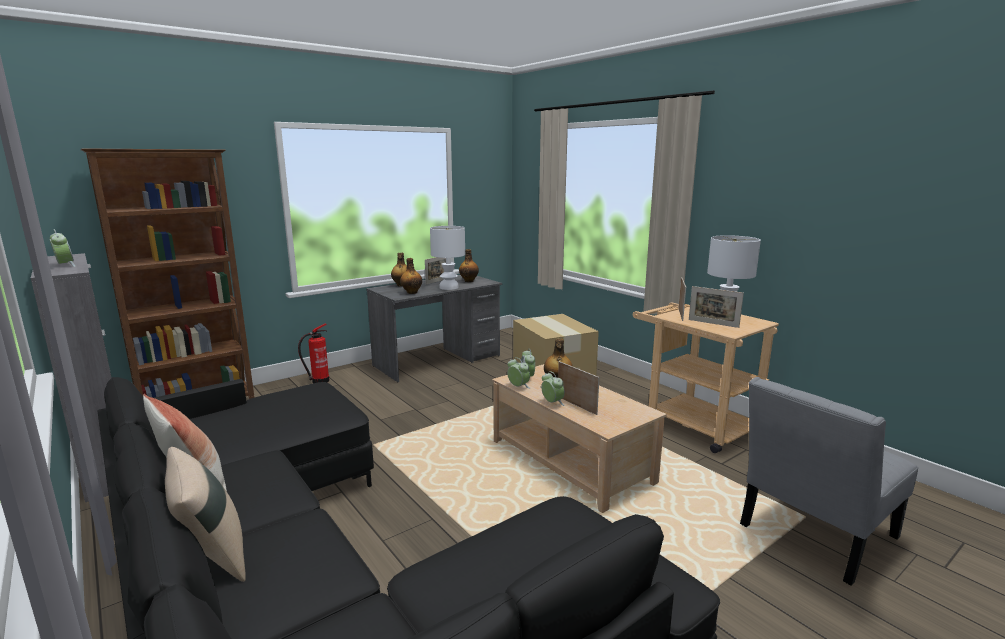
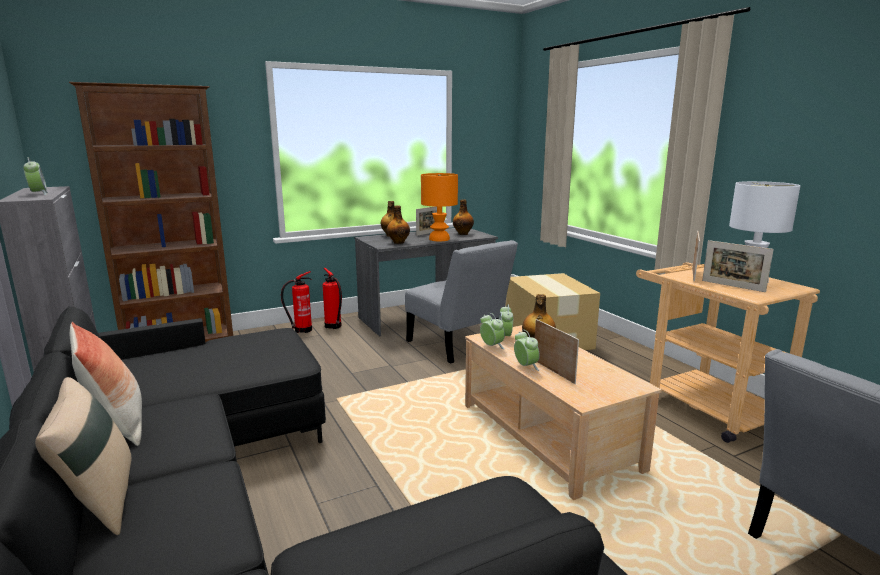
camera: 10 degrees right, 0 degrees up
white table lamp [430,226,465,290] -> orange table lamp [421,173,458,241]
none -> fire extinguisher [323,268,342,329]
none -> grey chair [405,240,518,364]

